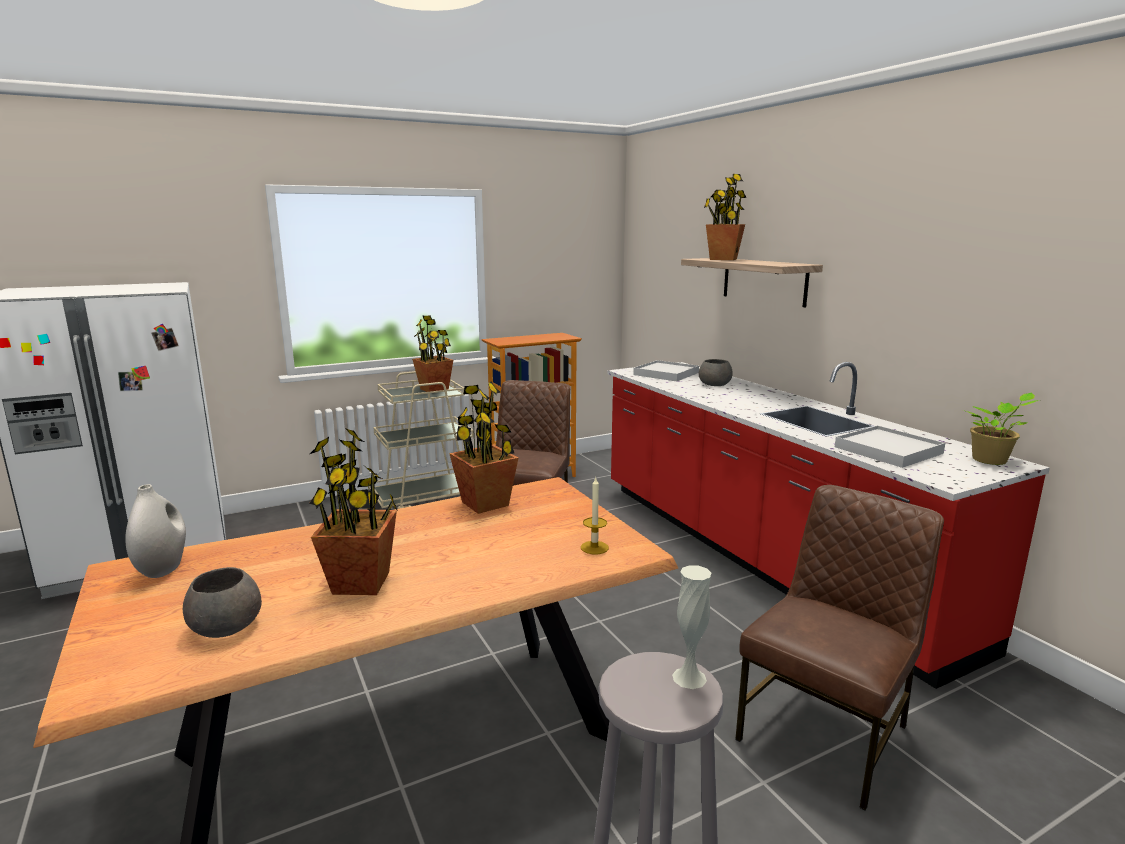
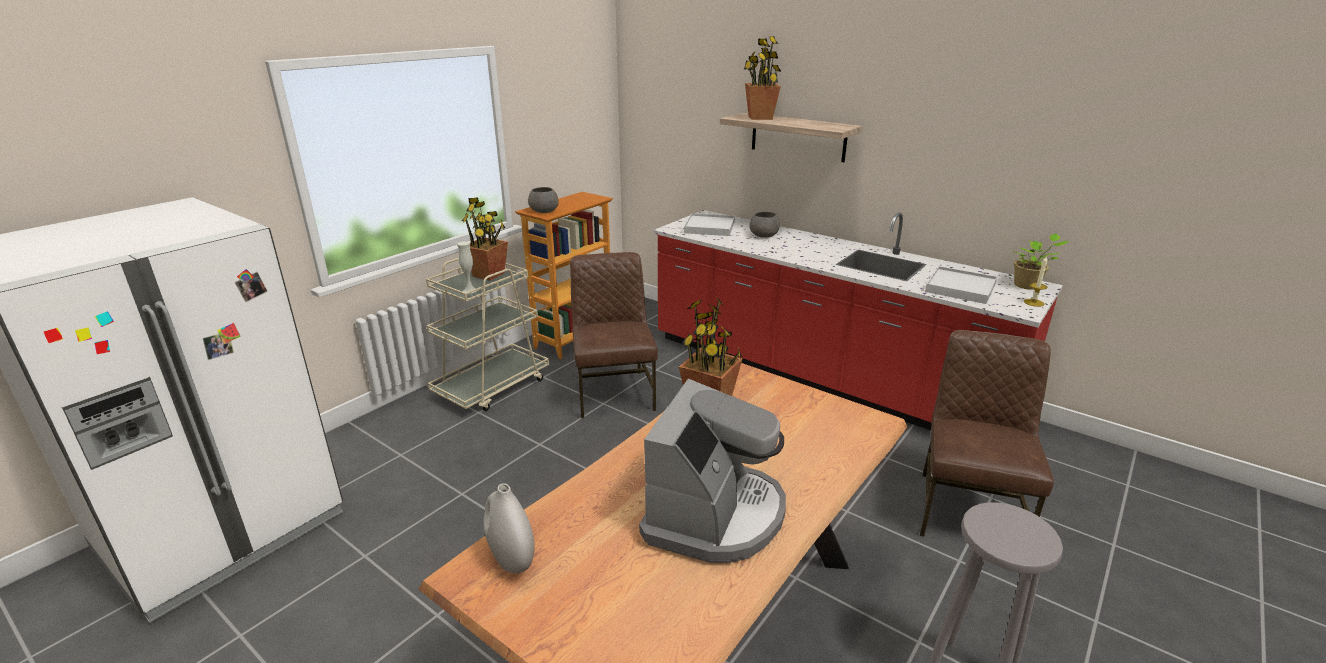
camera: 25 degrees left, 10 degrees up
grey bowl [183,567,262,638] -> grey bowl moved to [528,187,558,213]
potted plant [309,428,398,595] -> coffee machine [639,379,786,563]
candle [581,478,609,554] -> candle moved to [1024,255,1048,307]
white vase [672,565,711,689] -> white vase moved to [457,241,476,293]

